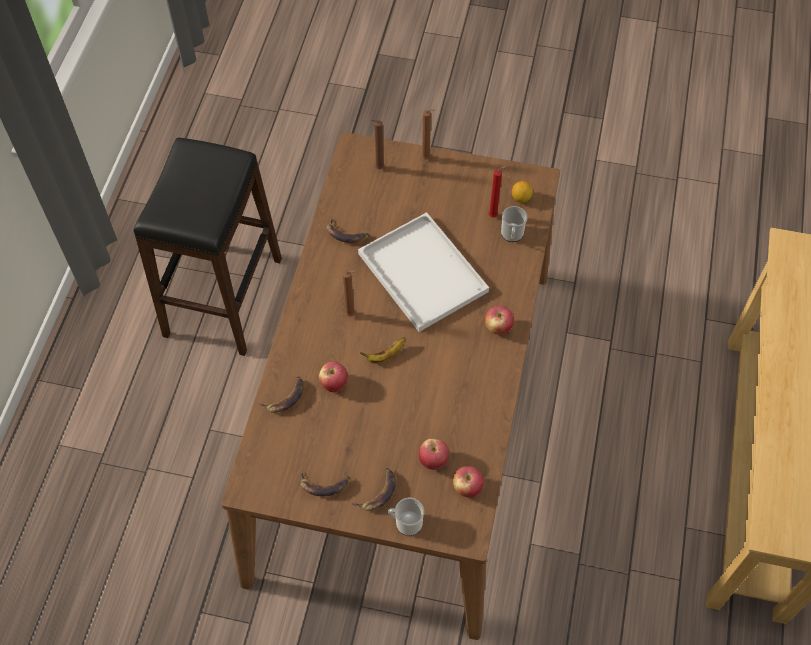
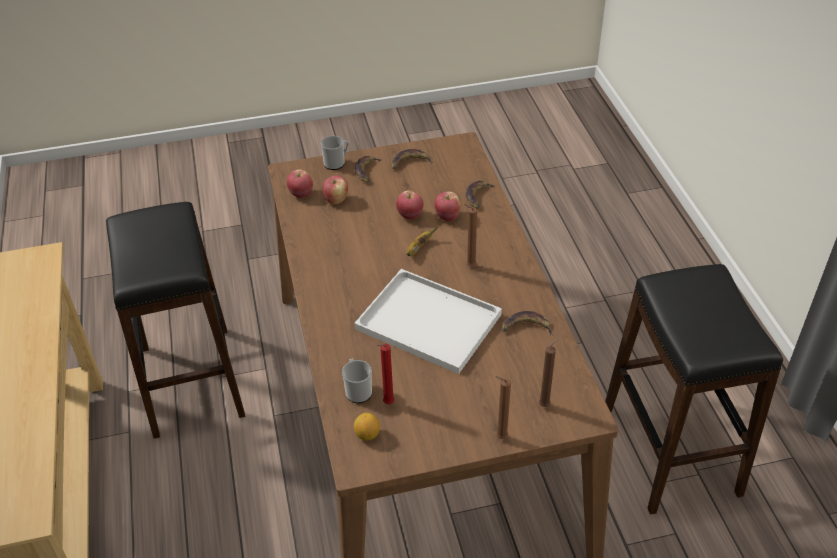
camera: 155 degrees right, 15 degrees down
apple [485,306,514,335] -> apple moved to [396,191,424,220]
none -> black stool [106,202,245,439]

